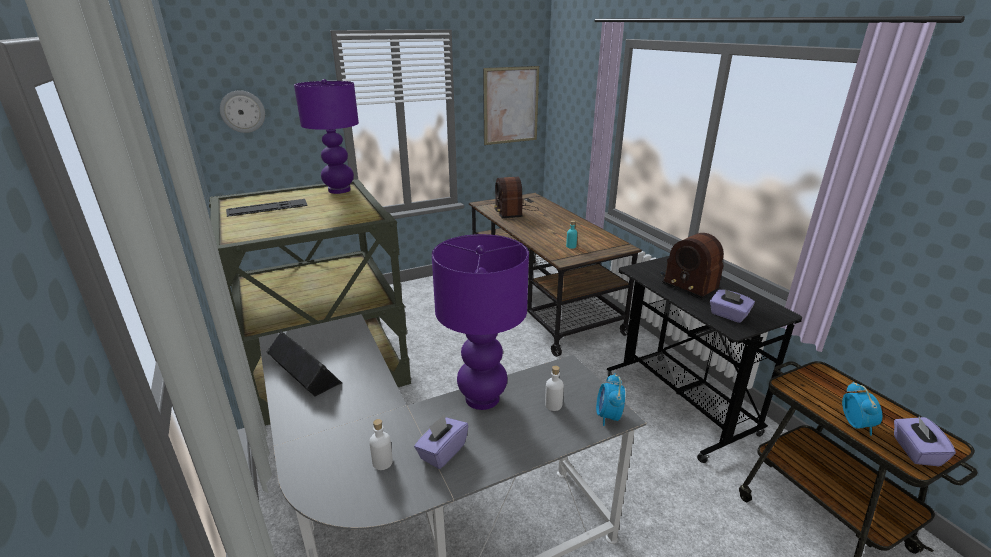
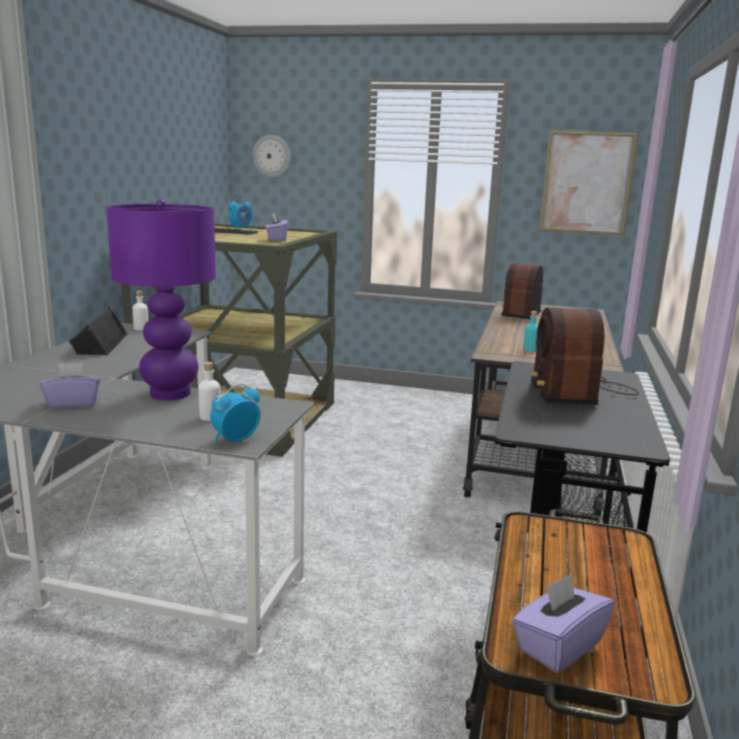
camera: 40 degrees right, 10 degrees down
purple table lamp [294,79,359,194] -> none
white bottle [369,419,393,470] -> white bottle moved to [133,291,148,331]
purple tissue box [710,289,755,323] -> purple tissue box moved to [266,214,288,241]
alarm clock [842,382,882,436] -> alarm clock moved to [228,197,253,229]

